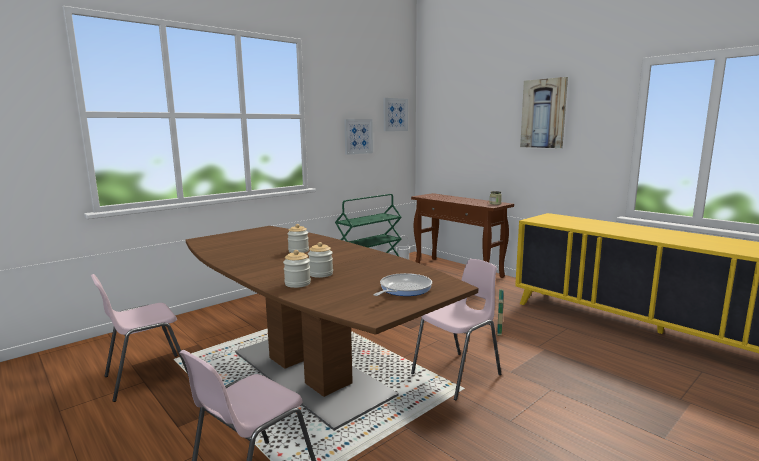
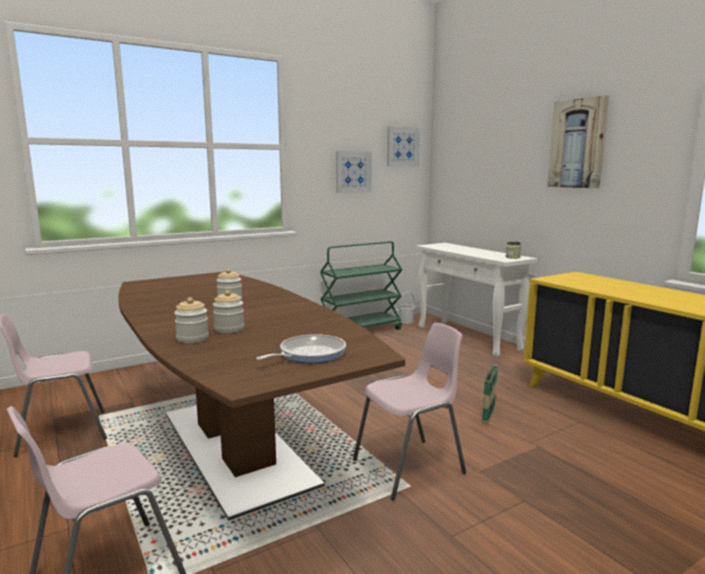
camera: 10 degrees right, 0 degrees up
brown console table [411,193,514,278] -> white console table [416,243,538,357]

